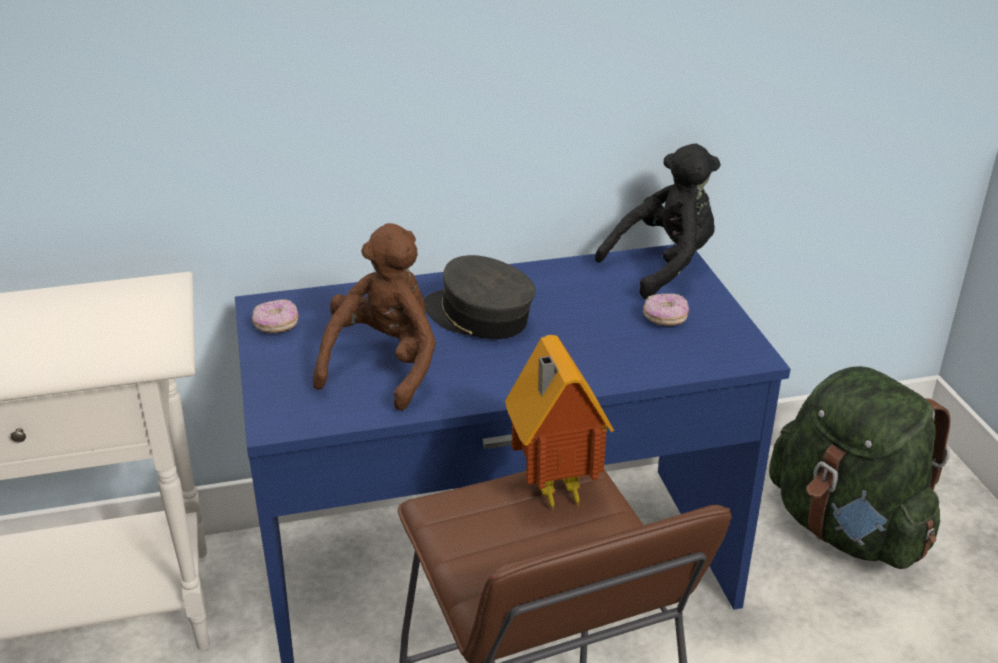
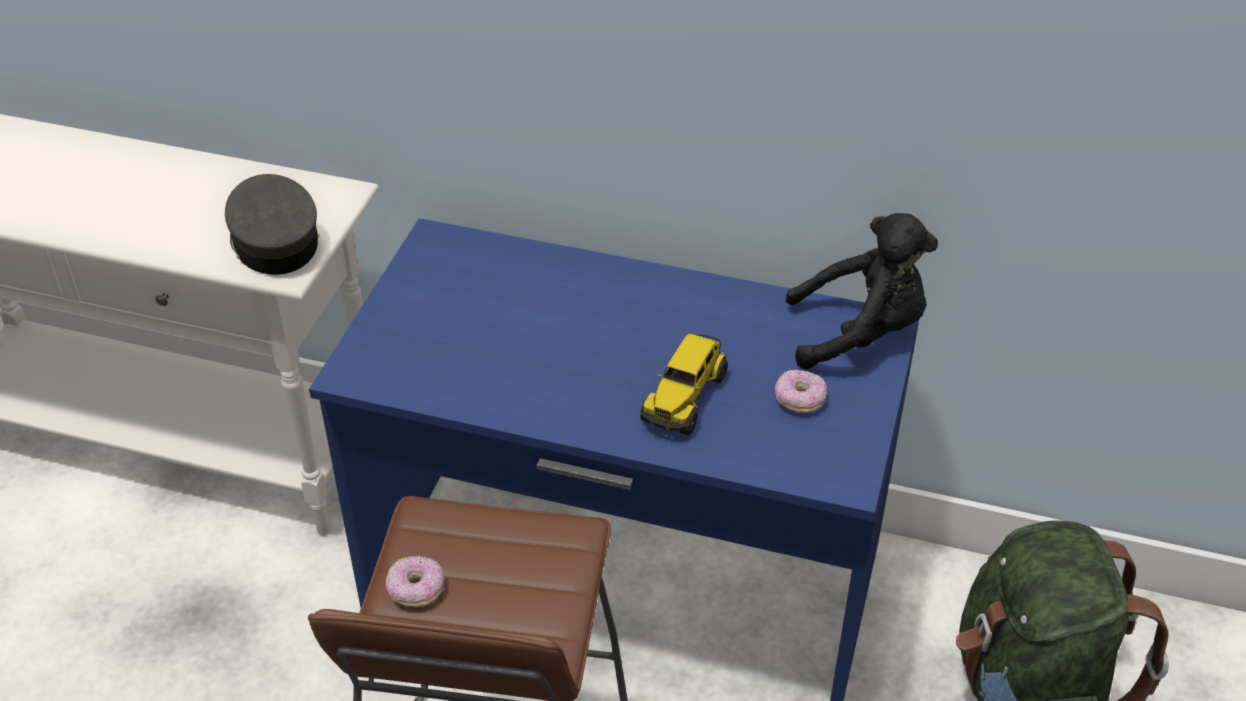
camera: 30 degrees right, 10 degrees up
donut [252,299,299,333] -> donut moved to [386,556,444,607]
brown plush toy [313,223,436,411] -> none
grey cap [424,255,536,339] -> grey cap moved to [225,174,320,275]
toy house [505,335,614,512] -> none
none -> toy truck [640,334,728,435]

